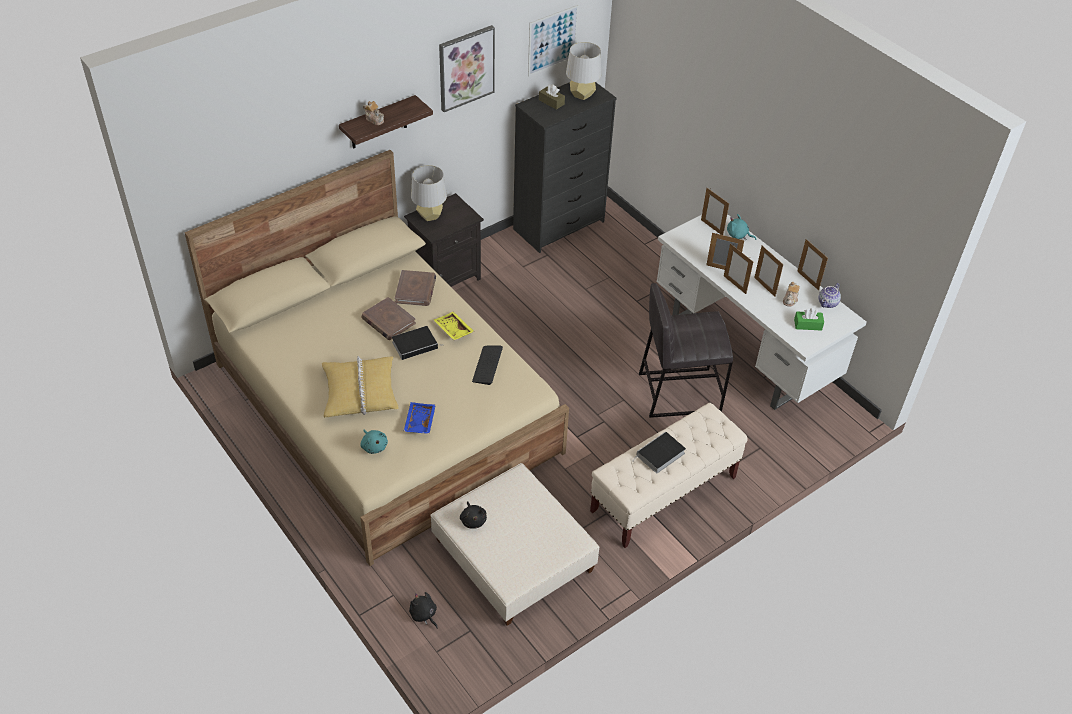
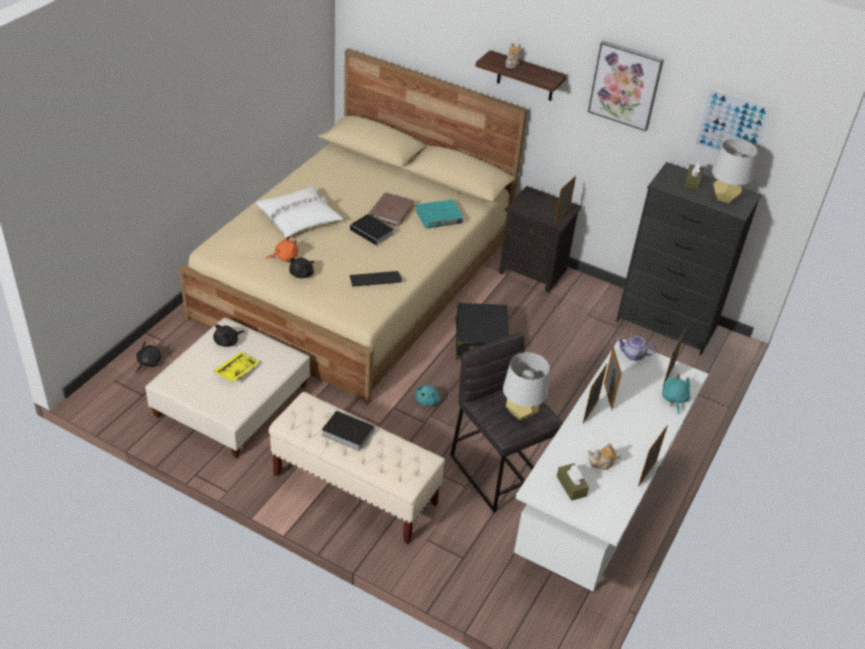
camera: 65 degrees right, 5 degrees down
yellow pillow [322,356,399,417] -> white pillow [256,186,343,237]
turquoise plush toy [360,429,388,454] -> turquoise plush toy moved to [415,385,440,406]
brown book [395,270,436,306] -> turquoise book [416,199,464,228]
blue tray [404,402,436,434] -> orange plush toy [266,236,298,262]
grey table lamp [411,165,447,221] -> grey table lamp moved to [503,352,550,420]
yellow tray [434,311,474,340] -> yellow tray moved to [213,352,260,382]
picture frame [754,246,783,297] -> picture frame moved to [555,176,576,223]
green tissue box [794,308,824,331] -> brown tissue box [557,463,589,501]
teapot [819,283,841,308] -> teapot moved to [617,336,656,361]
none -> black plush toy [289,258,314,278]
none -> black suitcase [454,303,509,360]

